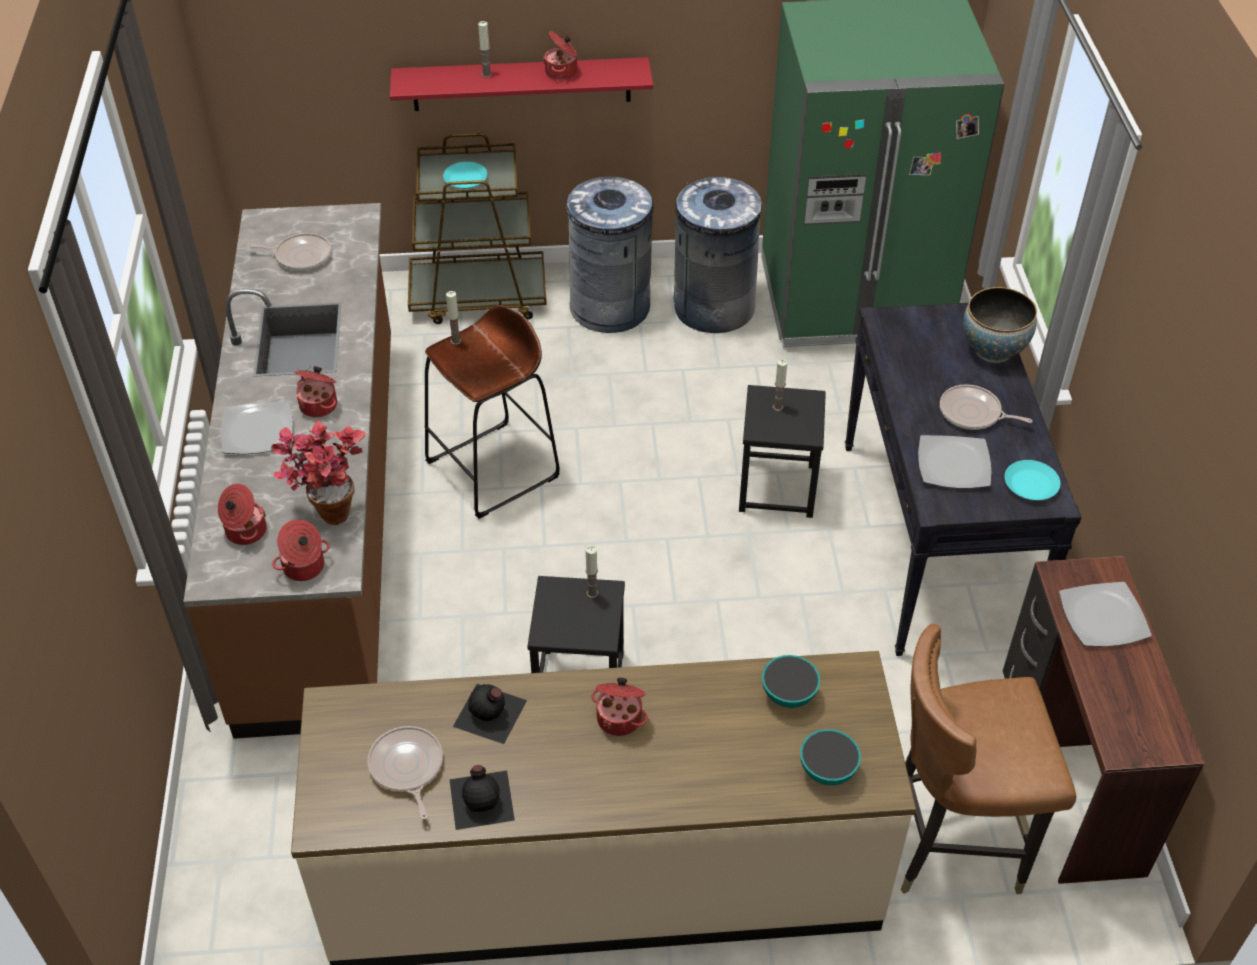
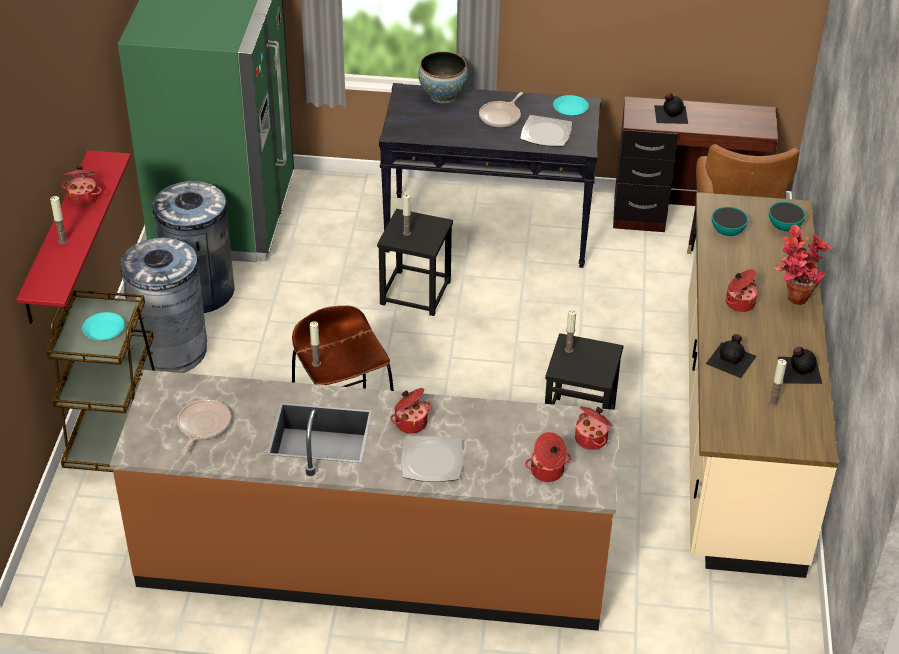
camera: 80 degrees left, 5 degrees down
potted plant [271,420,366,525] -> potted plant moved to [774,225,833,305]
frying pan [367,726,443,819] -> candle [769,359,787,406]
plate [1059,582,1152,647] -> black bottle [654,93,688,124]

